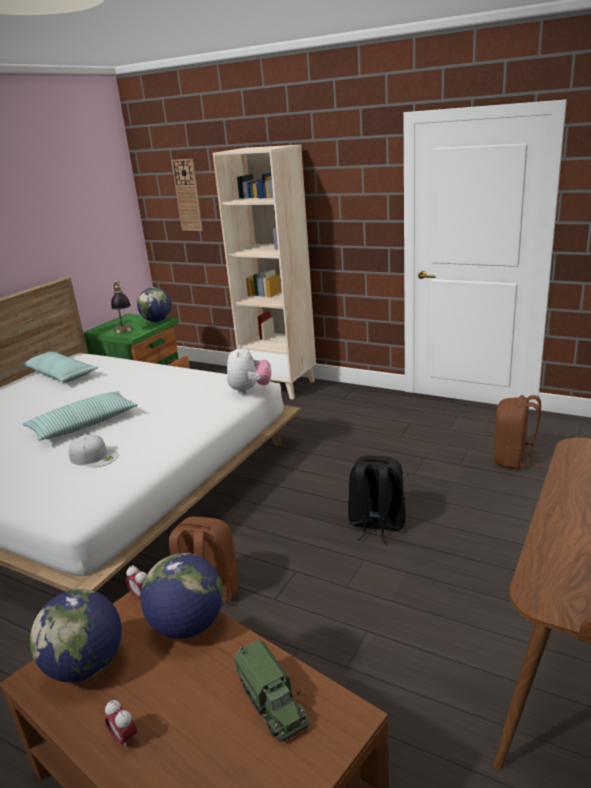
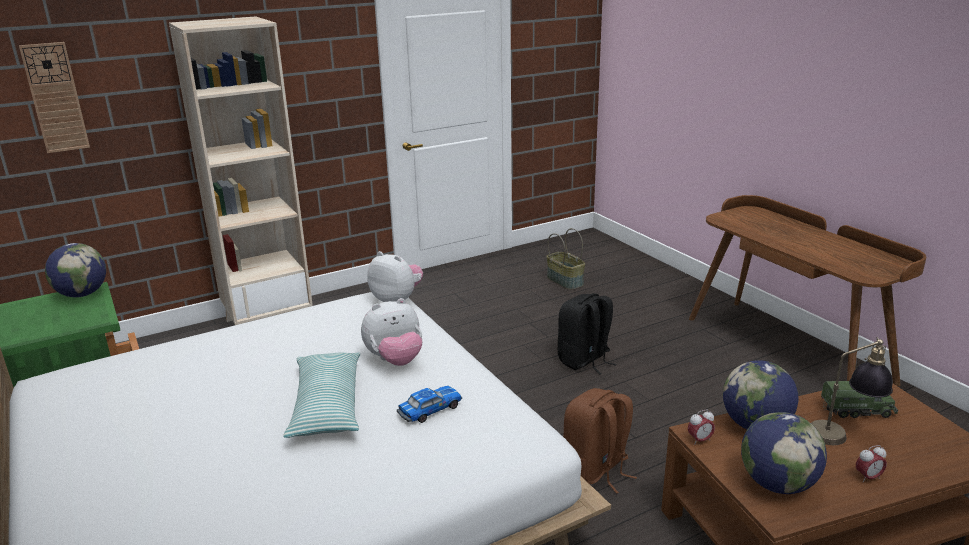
camera: 60 degrees left, 0 degrees up
pillow [21,351,98,382] -> none
white cap [69,435,119,467] -> toy car [397,386,462,423]
table lamp [111,281,132,333] -> table lamp moved to [811,337,893,445]
brown backpack [494,395,545,470] -> basket [546,228,585,290]
none -> plush toy [361,298,422,366]

